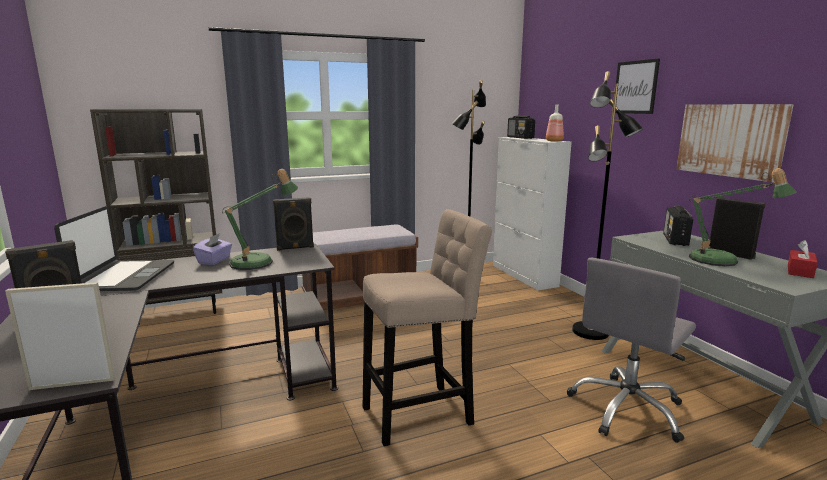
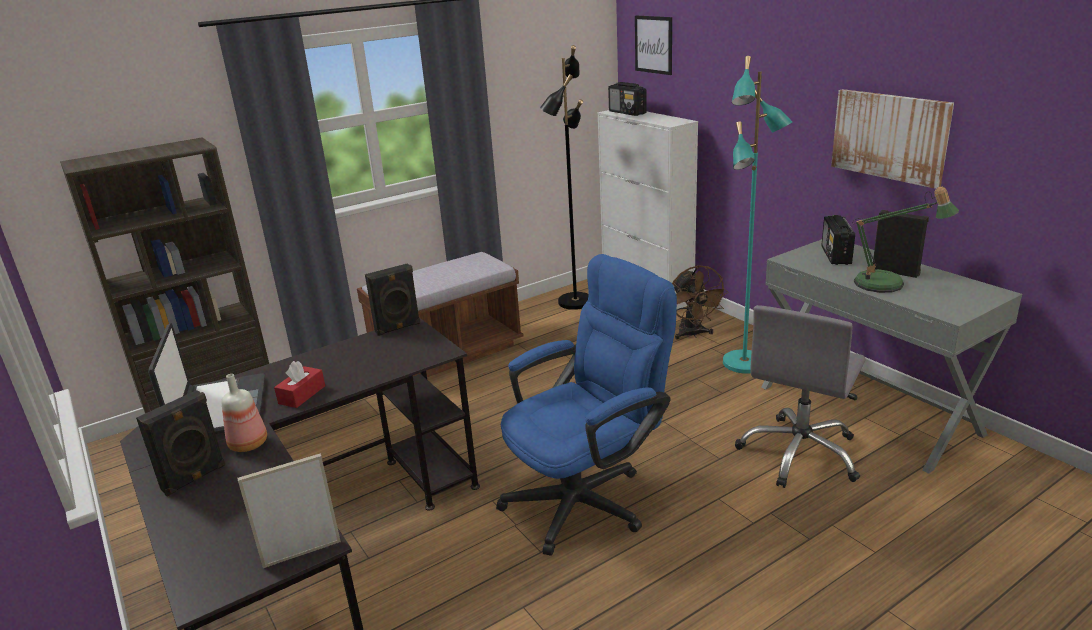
camera: 10 degrees left, 10 degrees up
purple tissue box [193,233,232,265] -> none
table lamp [222,169,298,270] -> none
beige stool [363,209,492,446] -> blue office chair [496,254,677,556]
bottle [546,104,564,141] -> bottle moved to [222,374,267,452]
black floor lamp [572,71,643,340] -> turquoise floor lamp [723,56,792,374]
picture [615,58,660,114] -> picture moved to [635,16,672,75]
red tissue box [788,240,818,278] -> red tissue box moved to [274,361,325,408]
none -> brown fan [672,265,729,340]

